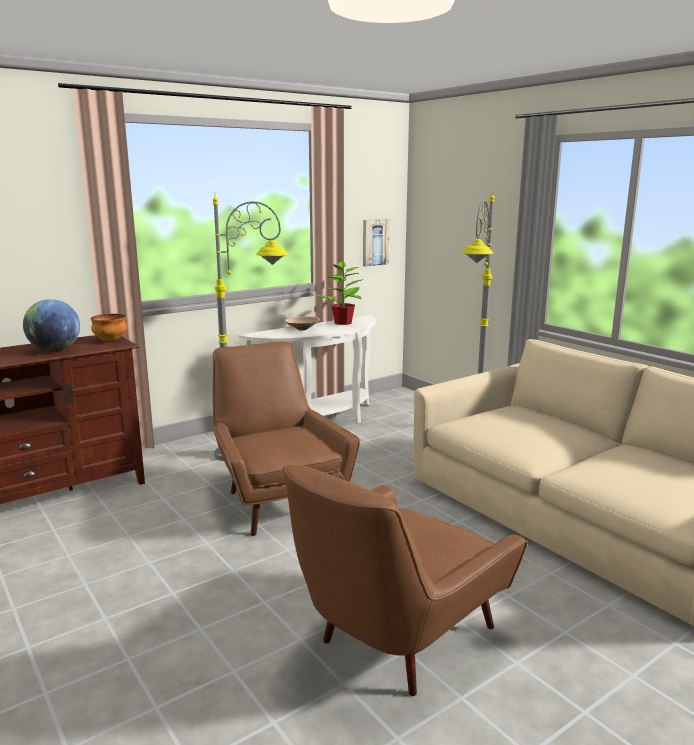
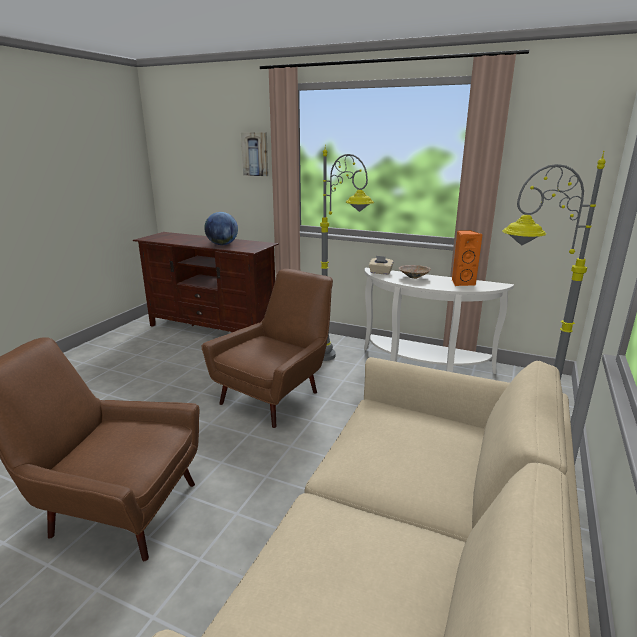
camera: 60 degrees right, 5 degrees up
bowl [91,314,127,341] -> none
potted plant [317,261,361,325] -> orange speaker [452,230,483,286]
picture [363,219,390,267] -> picture moved to [241,133,268,176]
none -> beige tissue box [369,256,394,275]

